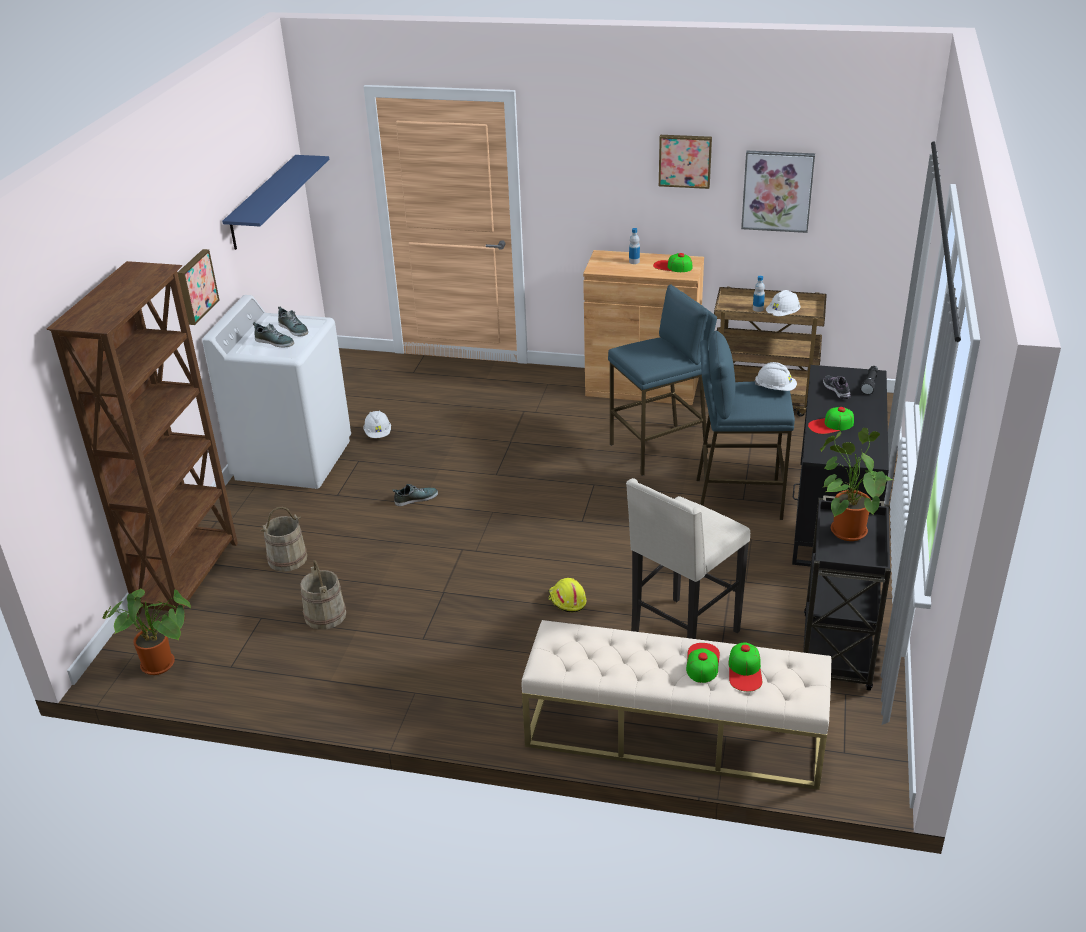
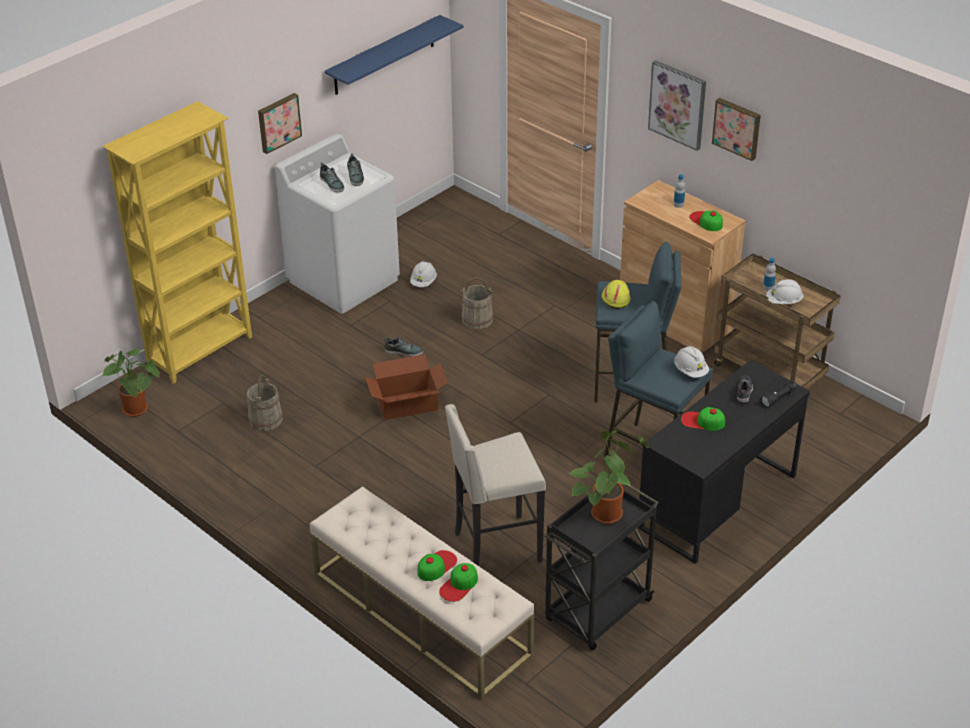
camera: 30 degrees right, 5 degrees up
brown bookcase [46,261,238,620] -> yellow bookcase [102,101,252,384]
beige bucket [261,507,307,572] -> beige bucket moved to [460,278,494,330]
yellow hard hat [548,578,586,613] -> yellow hard hat moved to [601,280,631,309]
picture [741,151,815,233] -> picture moved to [648,60,706,151]
none -> cardboard box [365,354,448,420]

